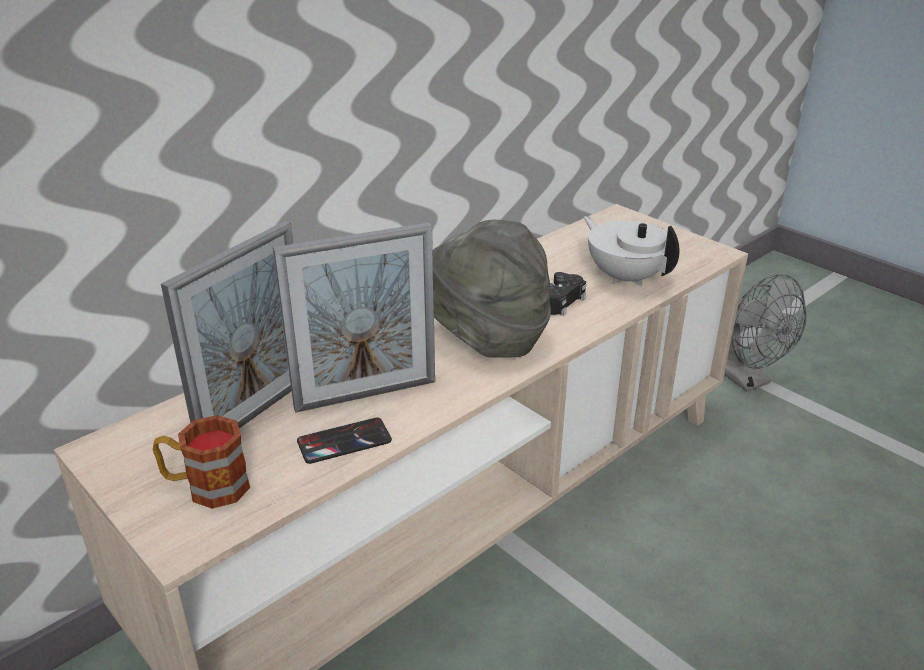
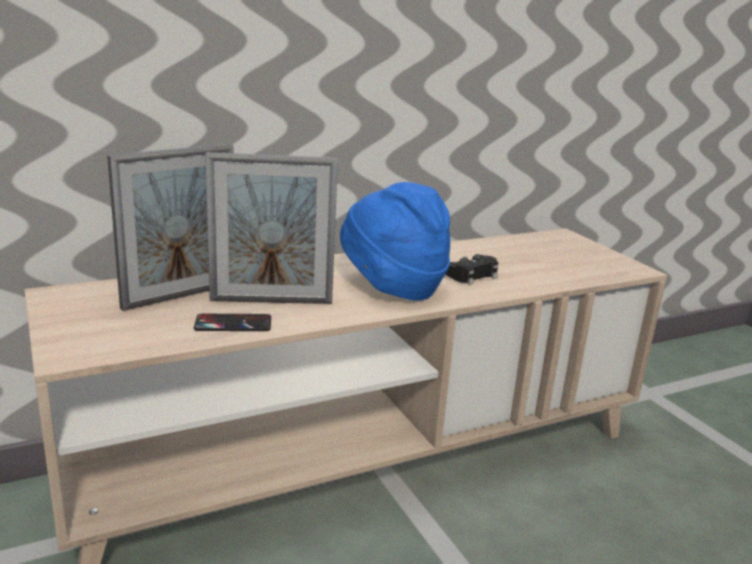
camera: 15 degrees right, 10 degrees down
mug [153,415,250,509] -> none
grey hat [433,220,551,358] -> blue hat [340,182,450,301]
white teapot [584,216,679,286] -> none
grey fan [724,274,807,392] -> none

